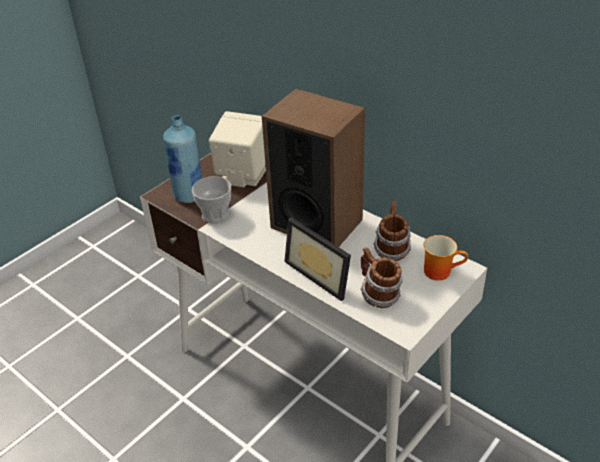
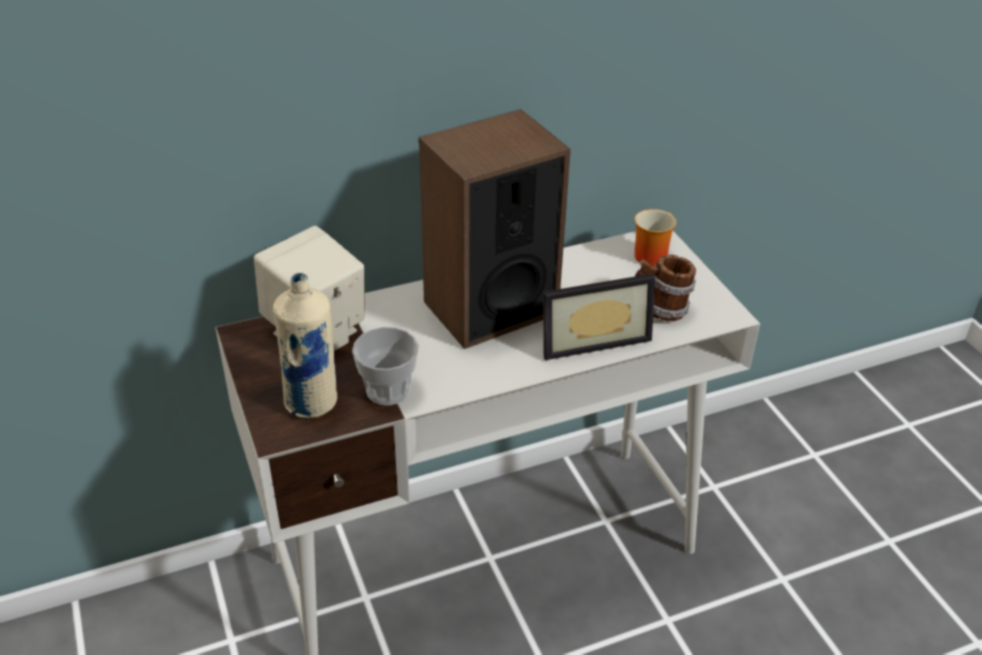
camera: 65 degrees left, 0 degrees up
blue bottle [163,115,202,203] -> beige bottle [273,273,337,418]
mug [373,201,411,261] -> none

